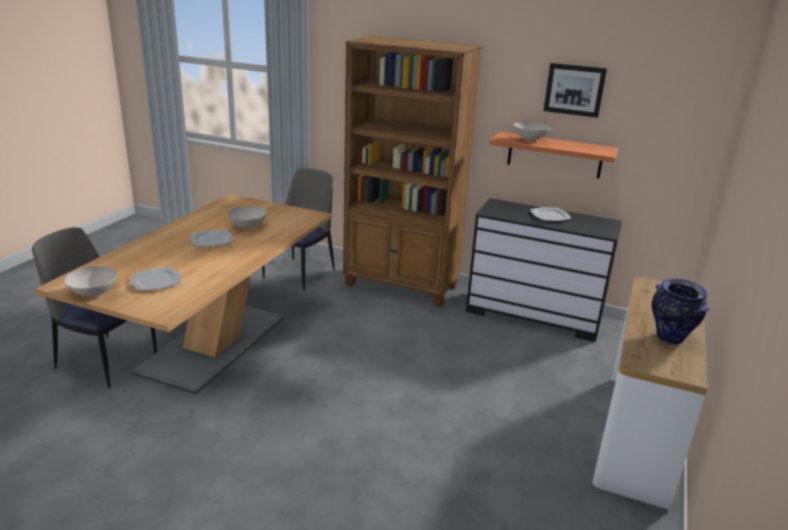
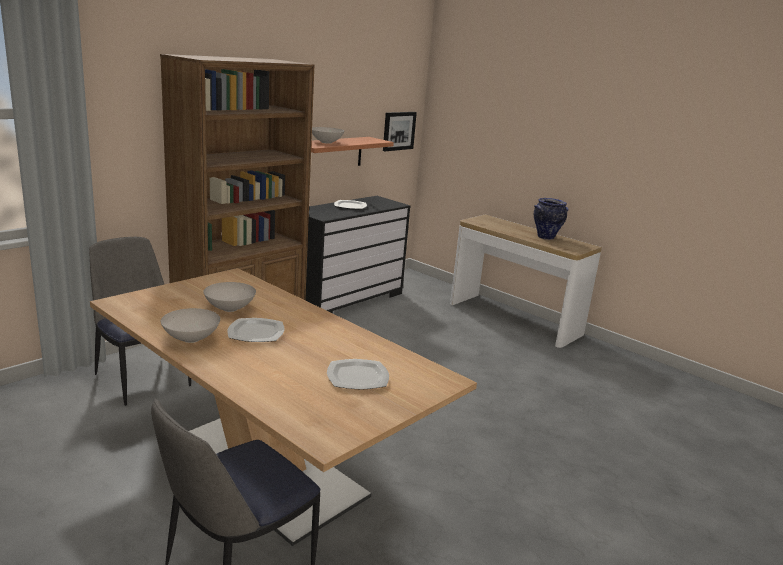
camera: 70 degrees left, 5 degrees down
white bowl [64,266,118,297] -> white bowl moved to [161,308,220,343]
picture [543,63,607,118] -> picture moved to [383,112,417,151]

